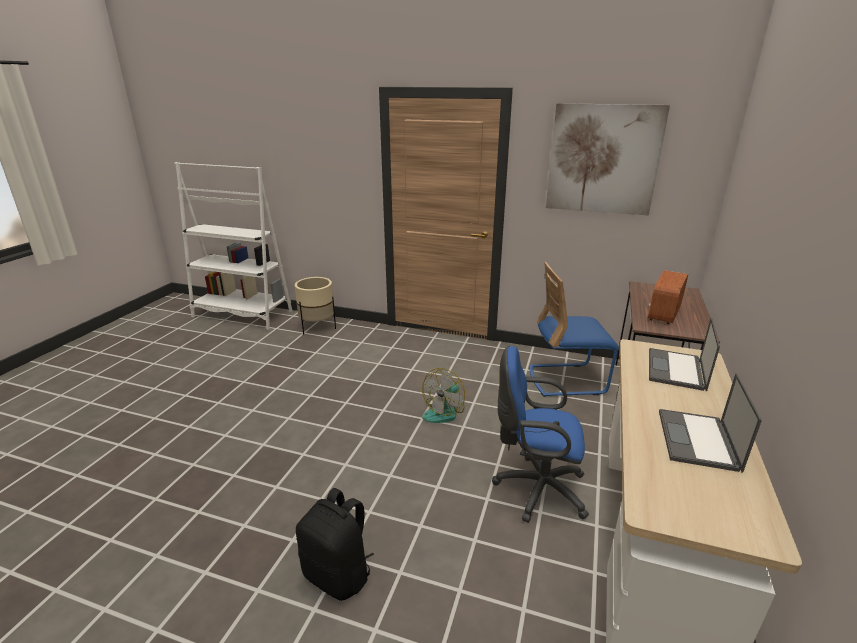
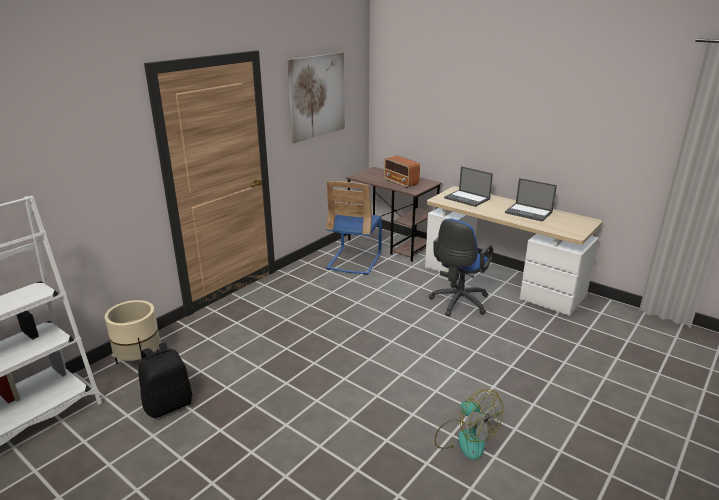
camera: 70 degrees left, 0 degrees up
black backpack [296,488,374,601] -> black backpack moved to [138,342,192,418]
fan [422,368,465,423] -> fan moved to [435,389,503,460]

